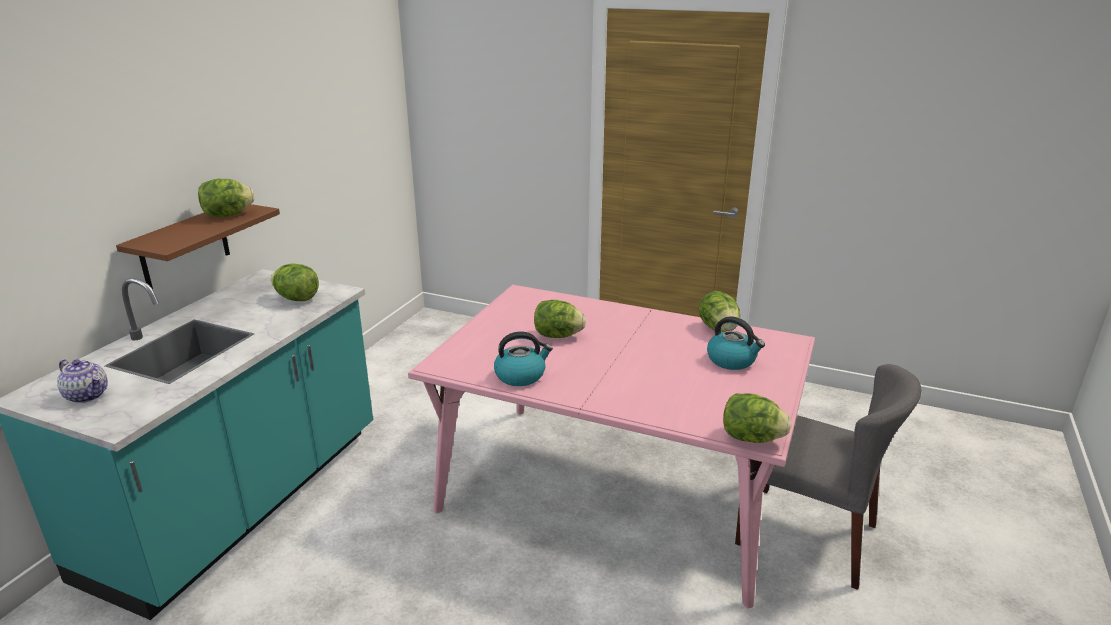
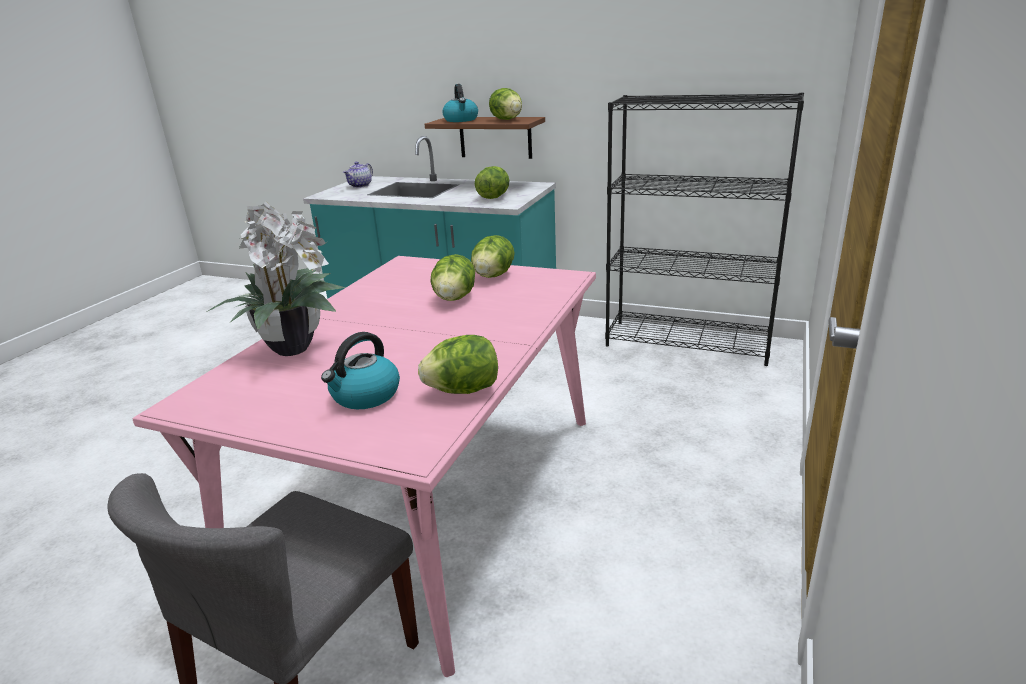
camera: 90 degrees right, 0 degrees up
kettle [494,331,553,386] -> kettle moved to [442,84,478,122]
lettuce [723,393,792,443] -> lettuce moved to [471,235,515,278]
none -> potted plant [208,201,346,356]
none -> black bookcase [605,93,804,366]

